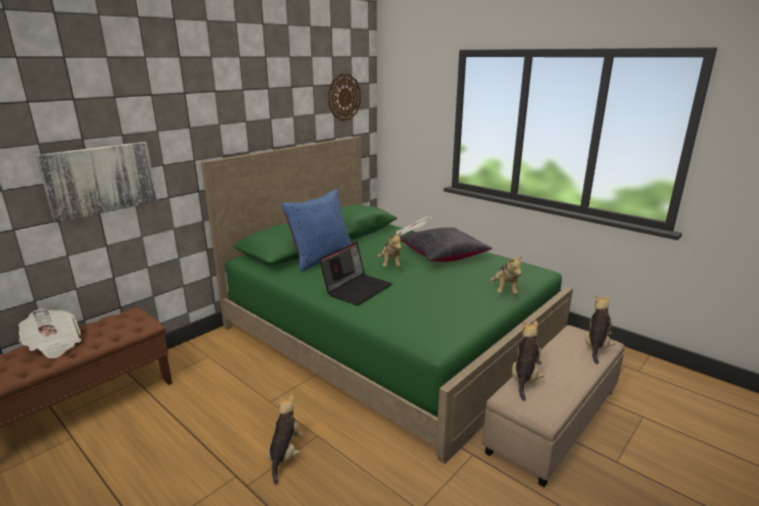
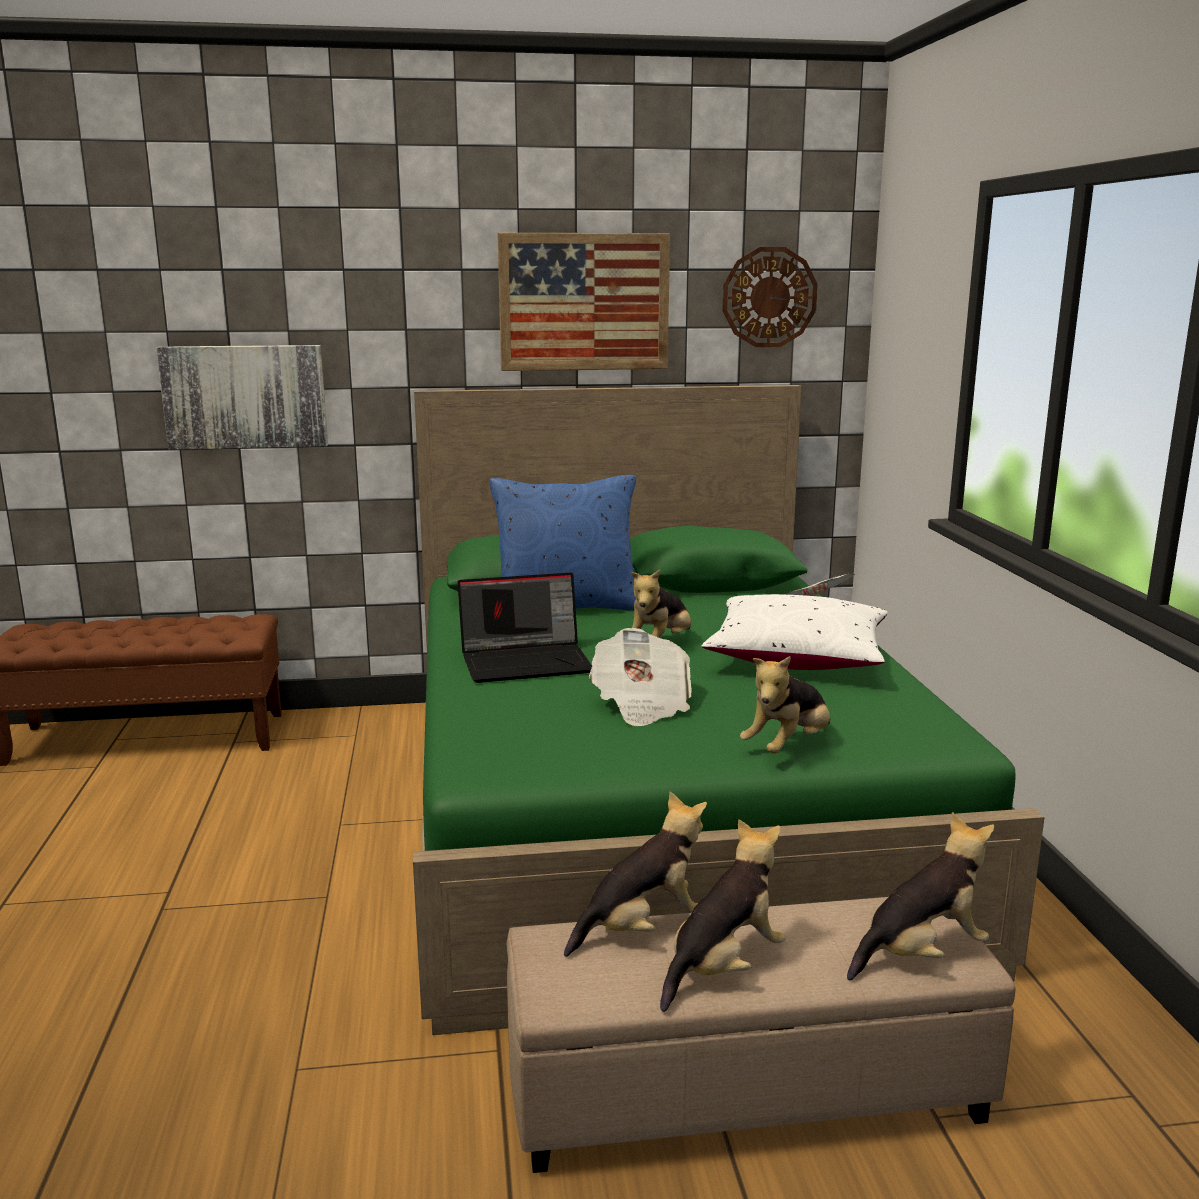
camera: 40 degrees right, 5 degrees down
newspaper [18,309,82,359] -> newspaper moved to [589,628,692,726]
plush toy [267,394,303,485] -> plush toy moved to [660,819,785,1012]
black pillow [400,227,492,262] -> white pillow [702,594,888,670]
none -> picture [497,233,670,371]

